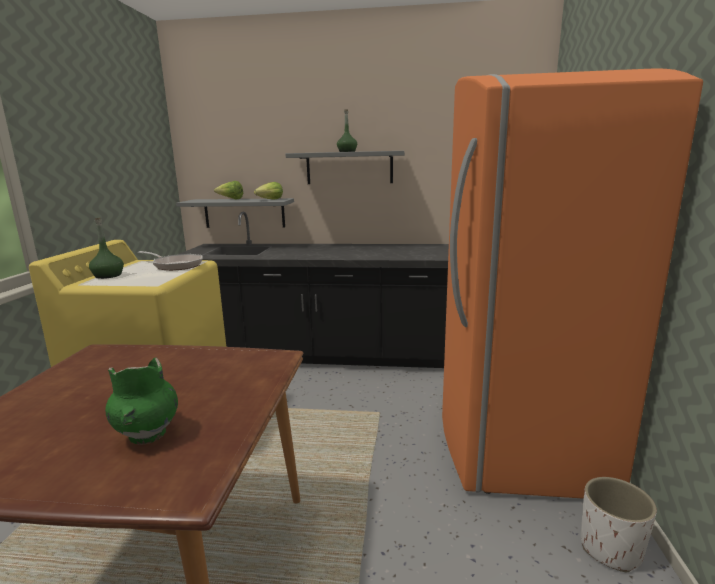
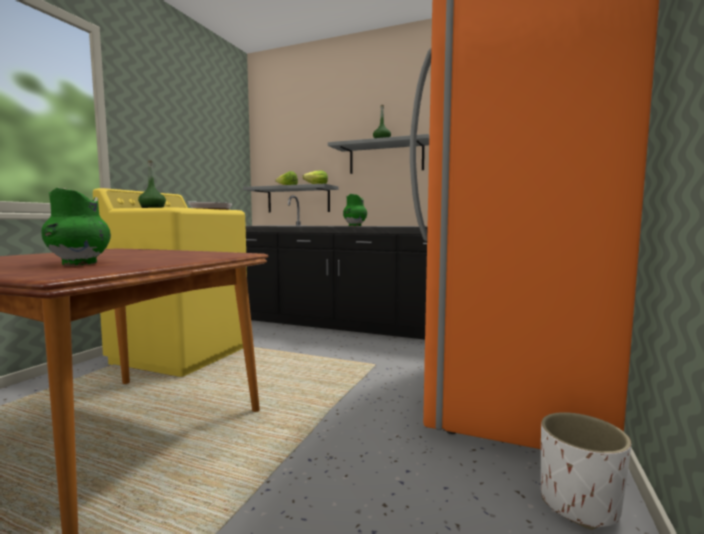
camera: 15 degrees right, 10 degrees down
none -> green vase [343,194,367,226]

